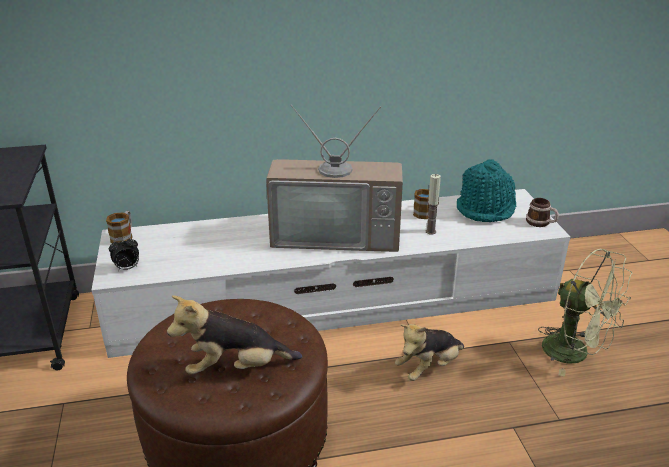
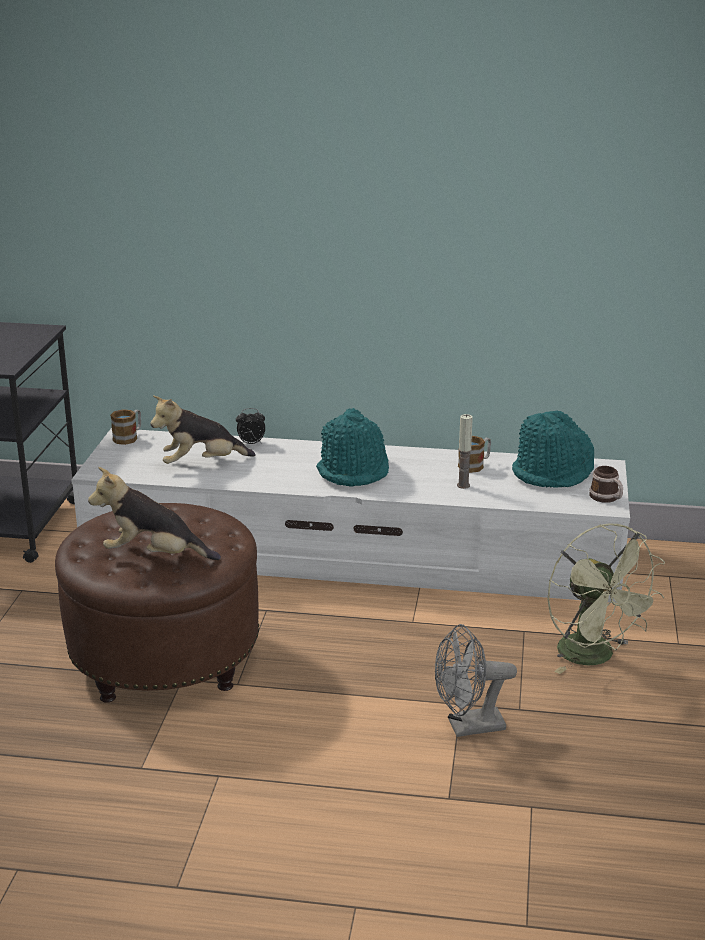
camera: 20 degrees right, 5 degrees down
alarm clock [109,236,139,271] -> alarm clock moved to [236,408,265,444]
television [266,105,403,252] -> turquoise hat [316,408,389,487]
plush toy [395,324,464,381] -> plush toy moved to [150,396,255,464]
none -> grey fan [435,624,517,737]

